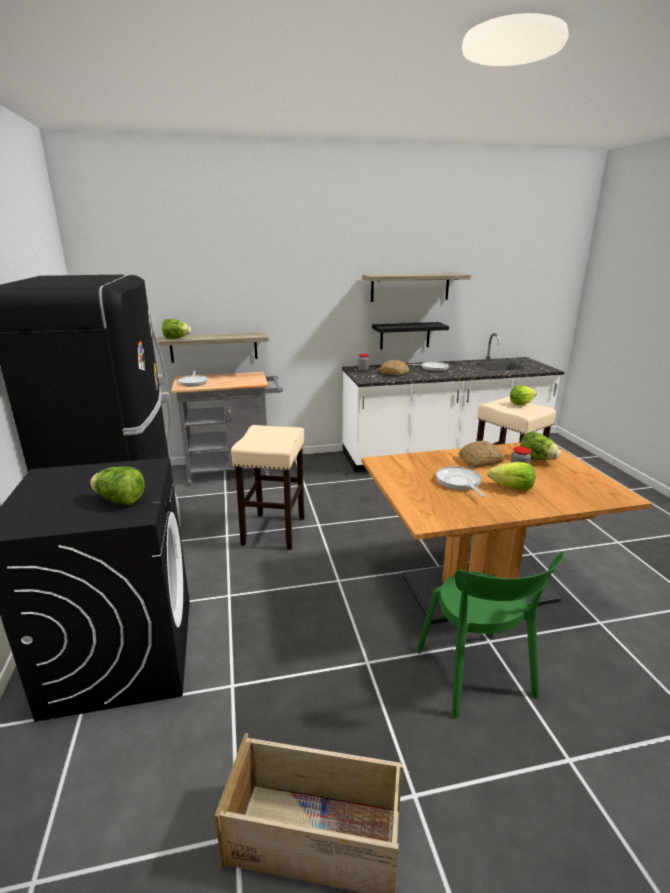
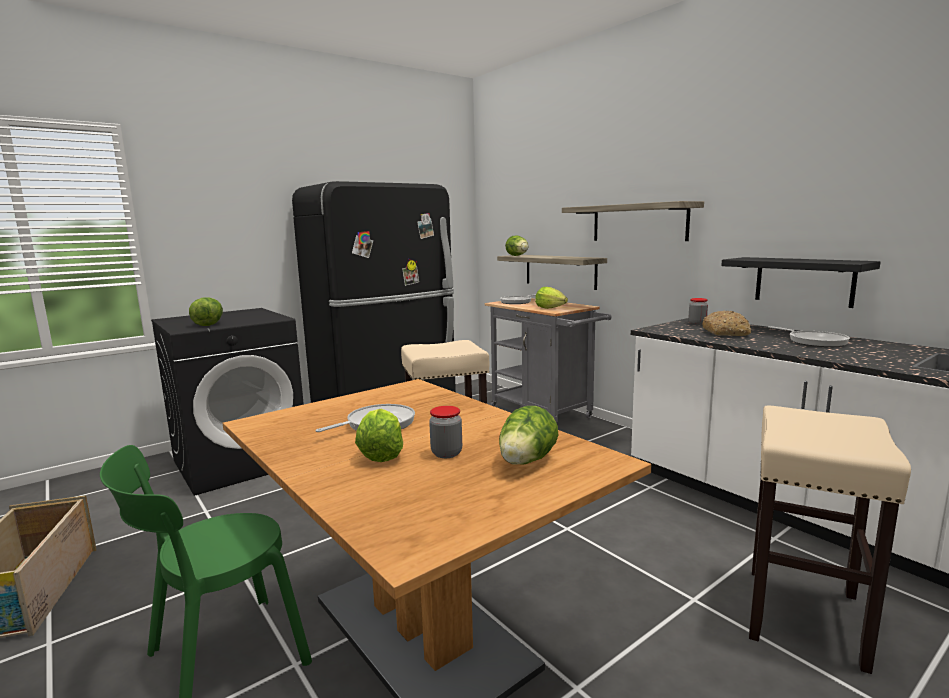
camera: 65 degrees right, 10 degrees down
shelf [362,273,471,302] -> shelf moved to [562,201,704,241]
bread [459,440,504,468] -> none
lettuce [510,386,537,405] -> lettuce moved to [535,287,568,309]

